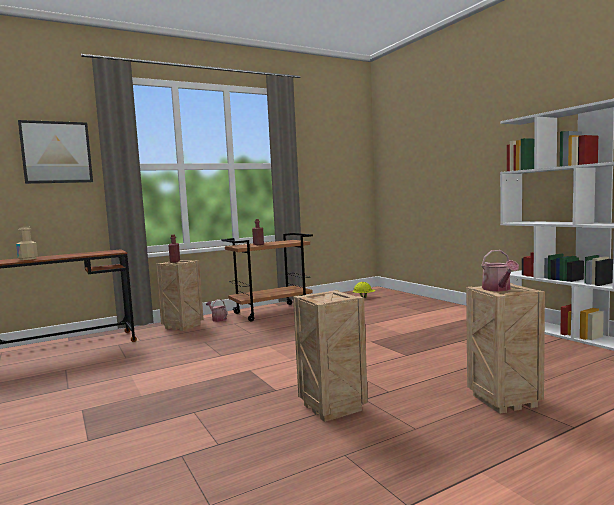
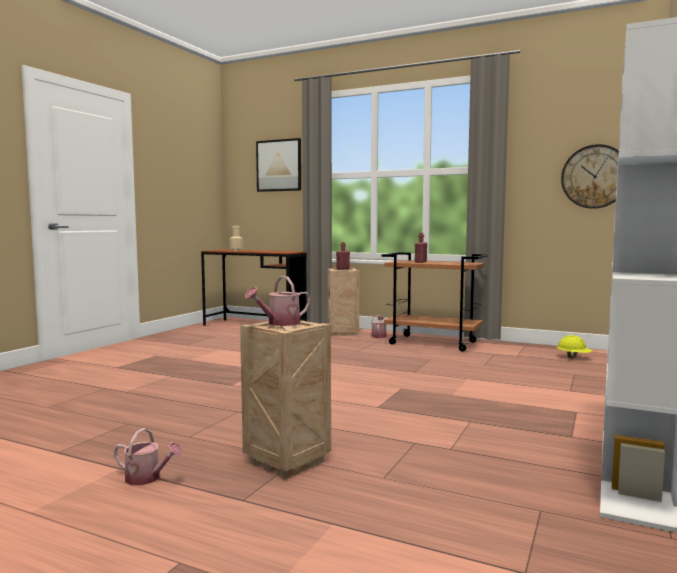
camera: 55 degrees right, 0 degrees up
crate [293,290,368,422] -> none
none -> watering can [114,428,183,485]
none -> wall clock [561,144,619,209]

